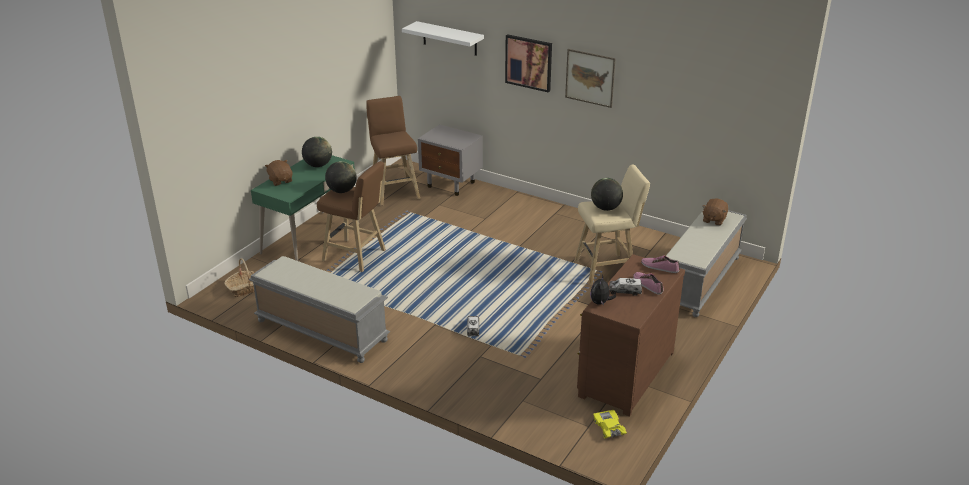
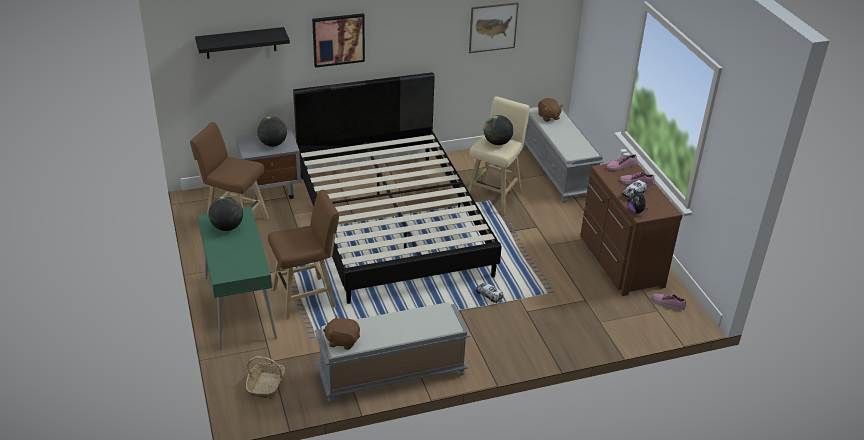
camera: 50 degrees left, 5 degrees up
brown plush toy [265,160,293,186] -> brown plush toy moved to [323,315,360,350]
globe [325,161,357,193] -> globe moved to [257,116,287,147]
white shelf [402,21,484,56] -> black shelf [195,27,290,59]
picture [565,49,616,108] -> picture moved to [469,2,519,53]
yellow toy car [593,410,627,438] -> shoe [652,294,686,310]
none -> black bed [293,72,502,304]

